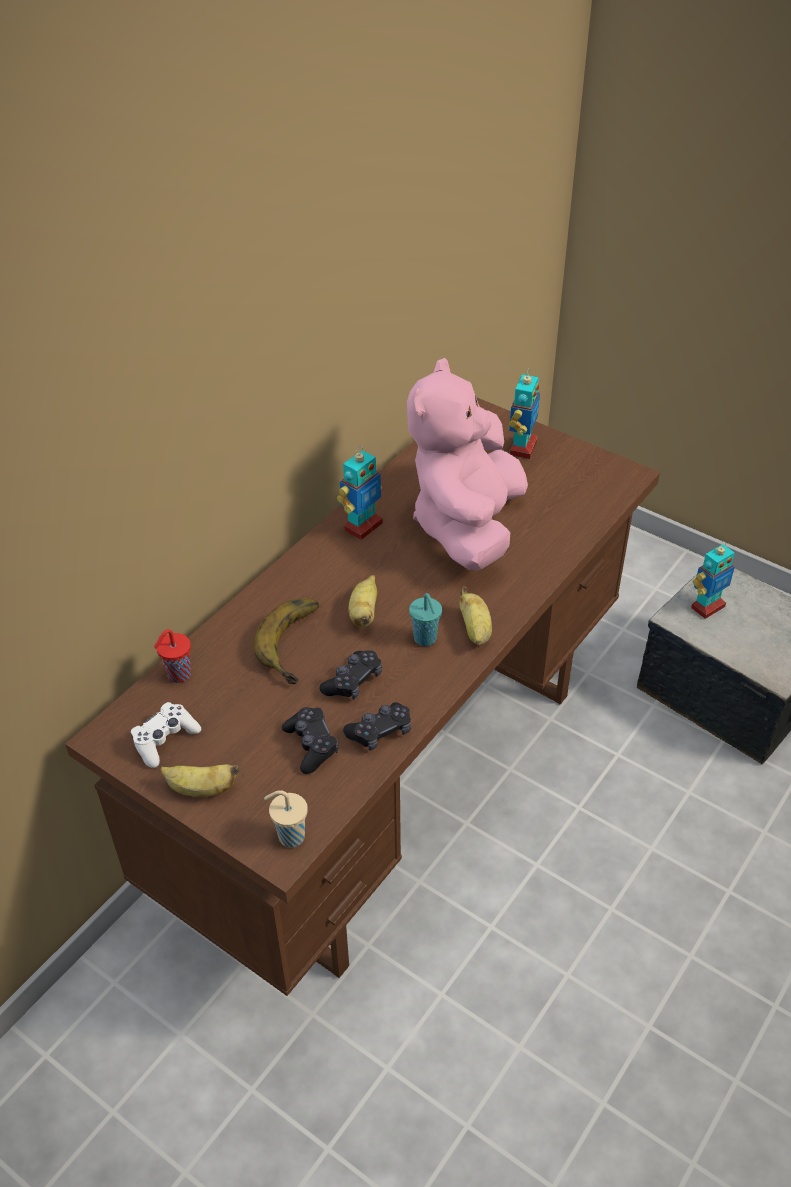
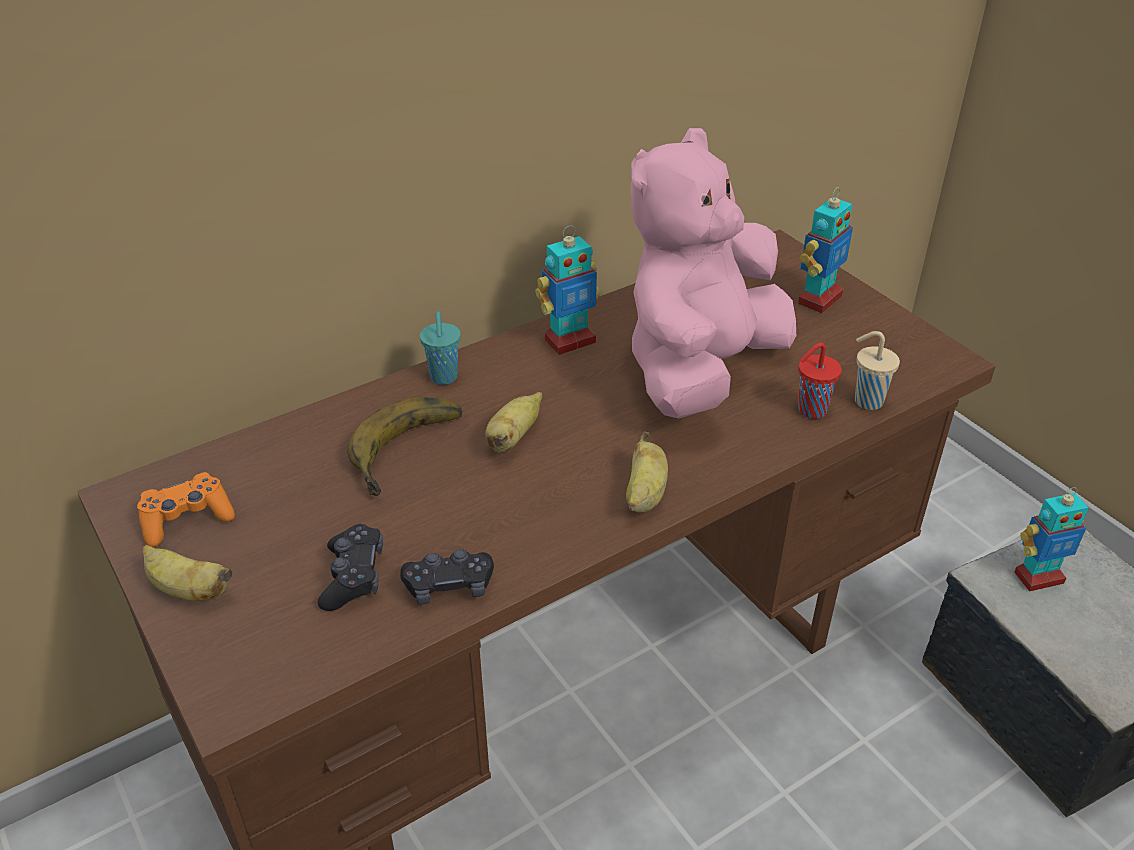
camera: 20 degrees right, 5 degrees down
white game controller [131,702,201,768] -> orange game controller [137,472,235,547]
red cup [154,629,191,683] -> red cup moved to [798,342,842,419]
beige cup [264,790,308,848] -> beige cup moved to [855,331,900,410]
black game controller [319,650,382,700] -> none
turquoise cup [409,593,442,646] -> turquoise cup moved to [420,311,461,385]

